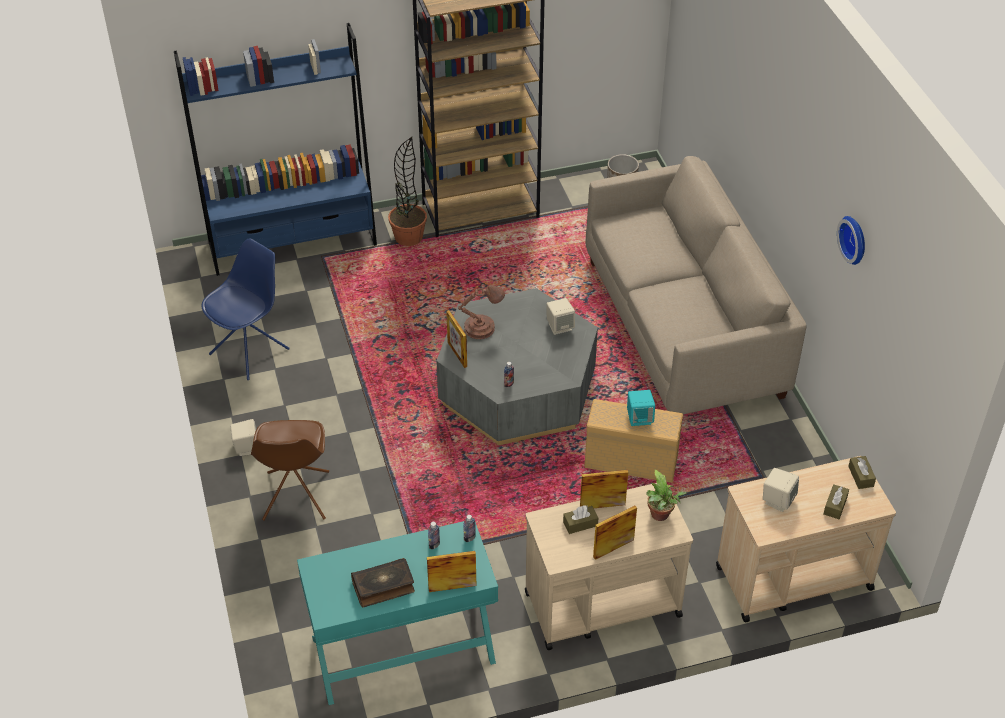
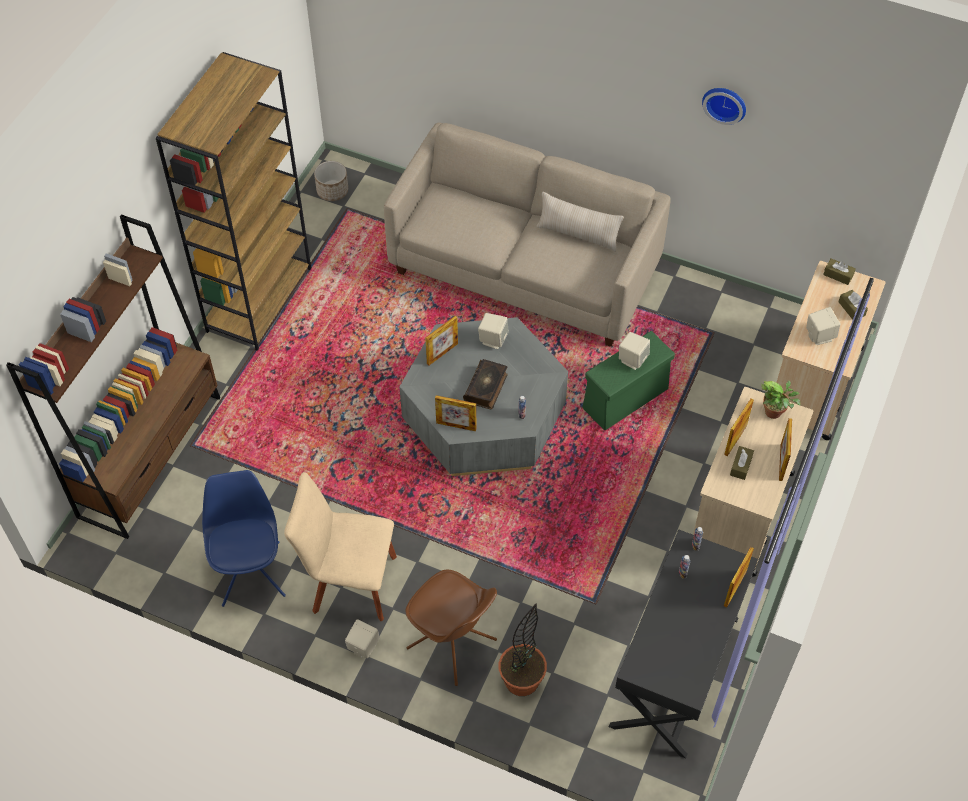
camera: 50 degrees left, 10 degrees up
blue bookcase [174,23,377,276] -> brown bookcase [6,215,220,539]
turquoise desk [297,521,498,705] -> black desk [609,530,758,758]
book [351,558,415,607] -> book moved to [463,359,508,409]
potted plant [388,137,427,246] -> potted plant moved to [499,603,547,696]
brown table lamp [458,285,505,339] -> none
beige storage box [584,399,683,483] -> green storage box [582,331,675,430]
turquoise speaker [627,390,655,426] -> beige speaker [619,332,650,370]
none -> beige chair [284,472,397,621]
none -> picture frame [425,316,458,365]
none -> beige pillow [536,192,624,252]

